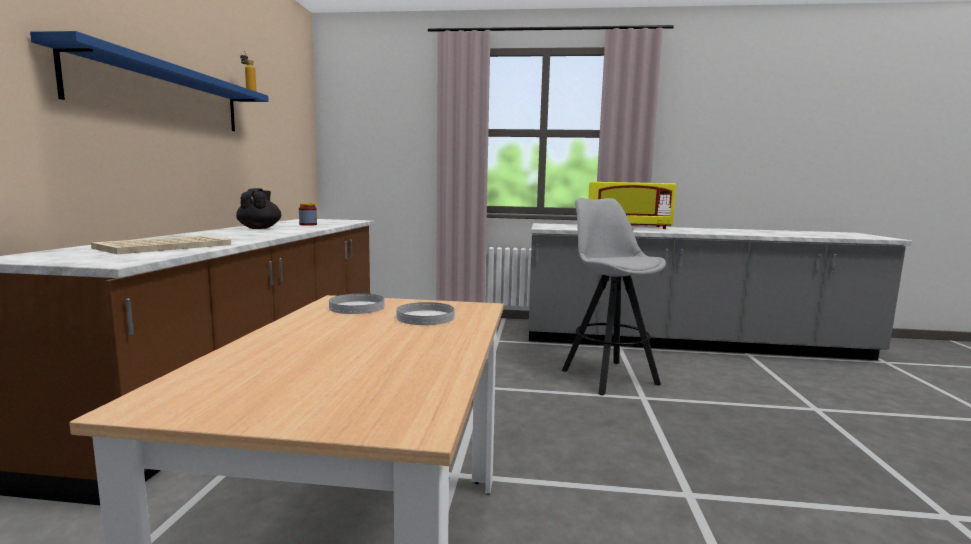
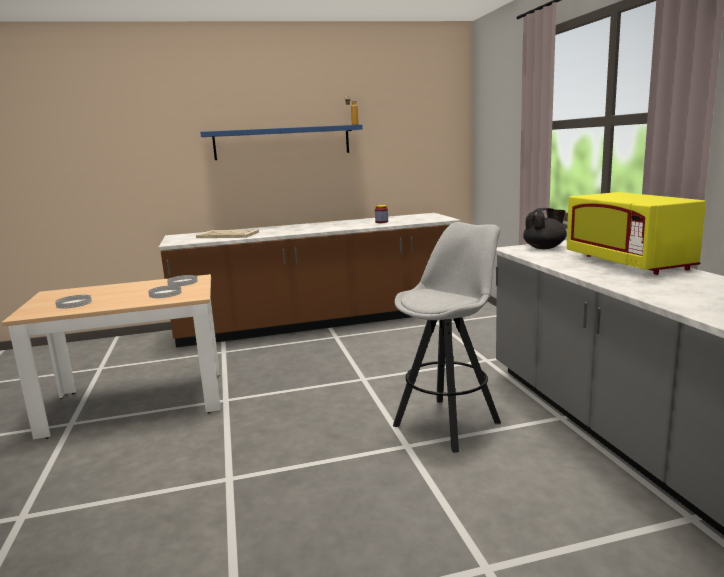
camera: 70 degrees right, 5 degrees up
black teapot [236,188,281,229] -> black teapot moved to [523,208,567,249]
none -> white plate [55,295,92,309]

